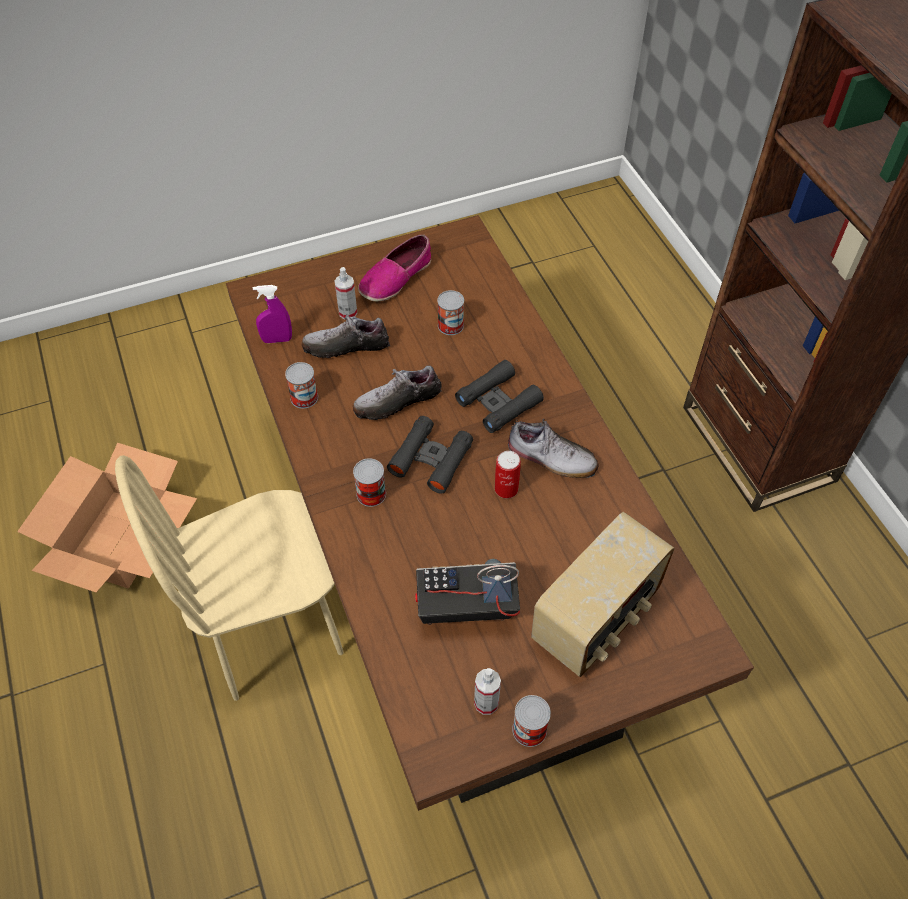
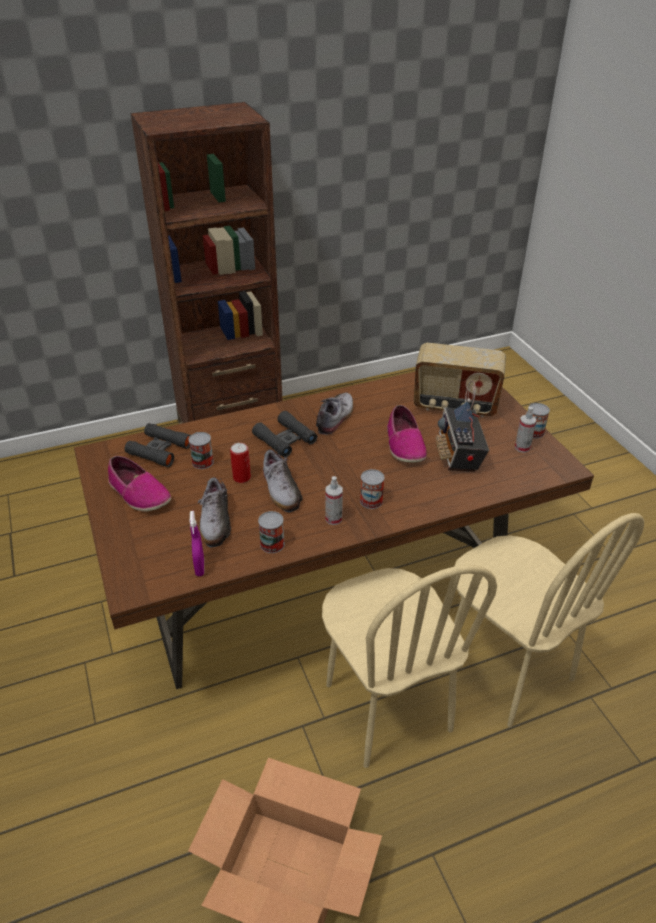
camera: 90 degrees left, 15 degrees down
spray bottle [335,267,357,319] -> spray bottle moved to [325,476,343,525]
black binoculars [387,416,473,494] -> black binoculars moved to [125,423,191,467]
can [495,451,521,499] -> can moved to [230,443,251,483]
radio [531,512,675,677] -> radio turned 150 degrees clockwise [414,343,506,417]
none -> shoe [387,405,427,463]
none -> beige chair [454,513,644,728]

